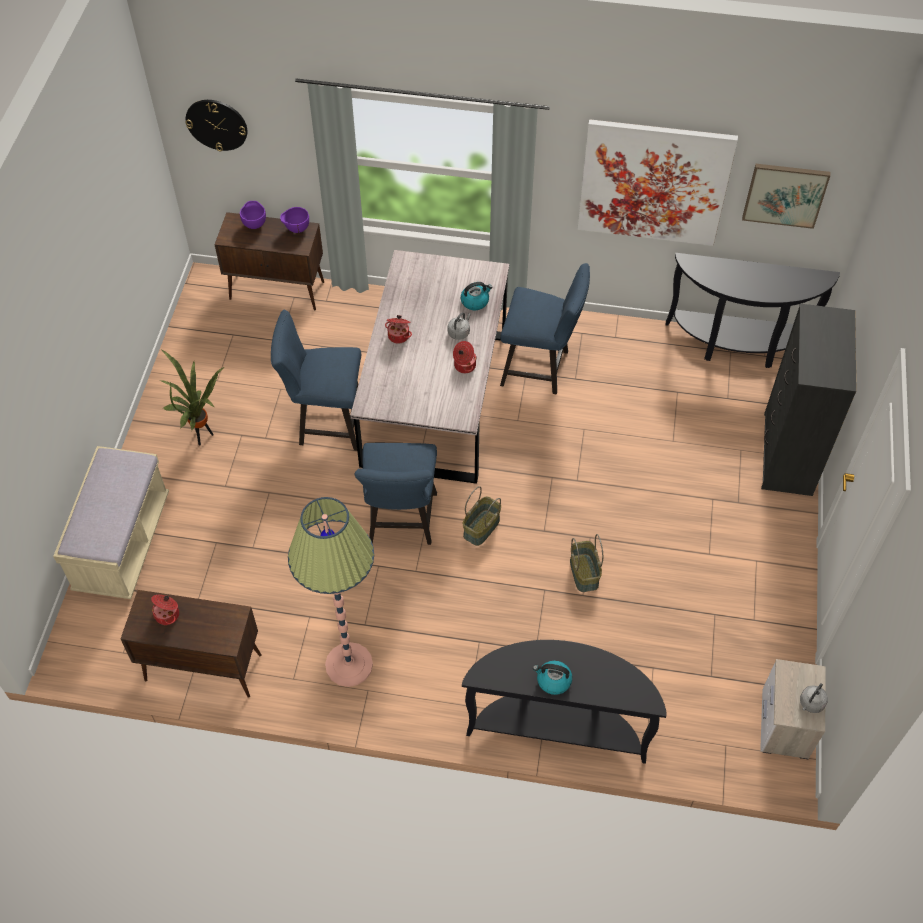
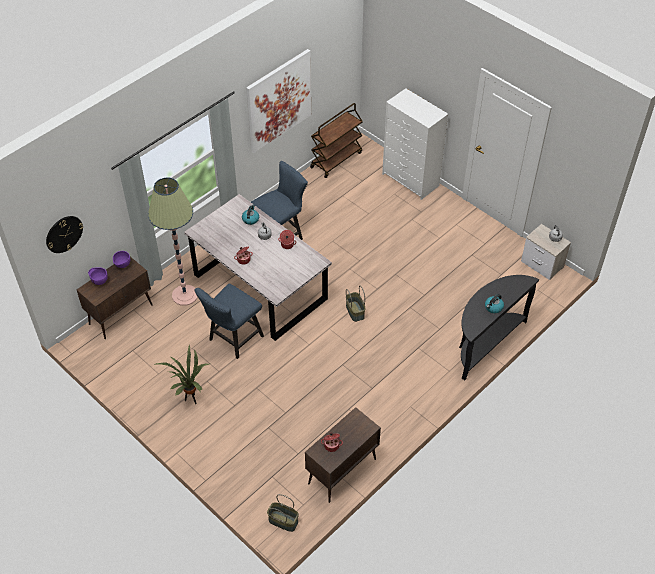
camera: 55 degrees left, 5 degrees down
beige bench [53,446,169,599] -> none
floor lamp [288,497,374,687] -> floor lamp moved to [148,177,198,306]
blue chair [354,443,437,545] -> none
basket [570,534,603,592] -> basket moved to [267,494,299,532]
black console table [666,253,840,368] -> brown cart [310,103,363,178]
picture [742,164,830,229] -> none
black dresser [761,304,856,496] -> white dresser [382,88,448,200]

